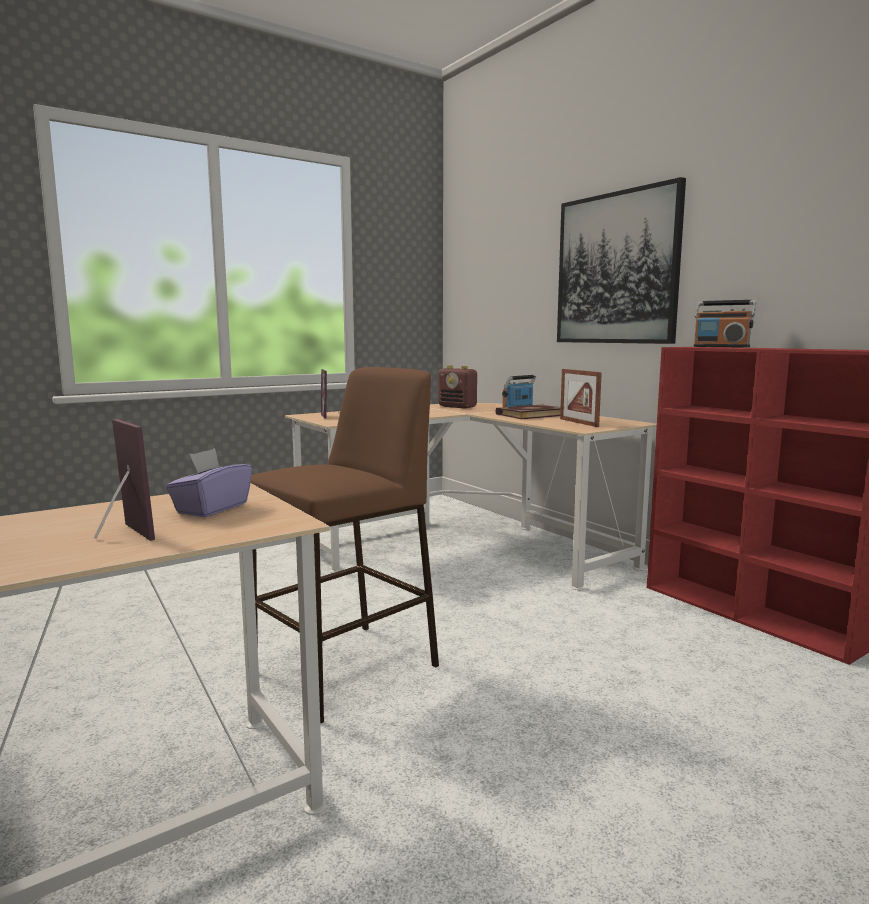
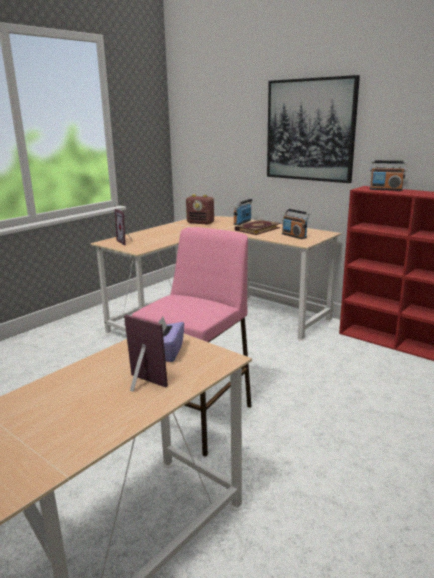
camera: 15 degrees left, 10 degrees up
brown stool [251,367,439,724] -> pink stool [132,227,251,457]
picture frame [560,369,602,427] -> radio [282,209,310,239]

